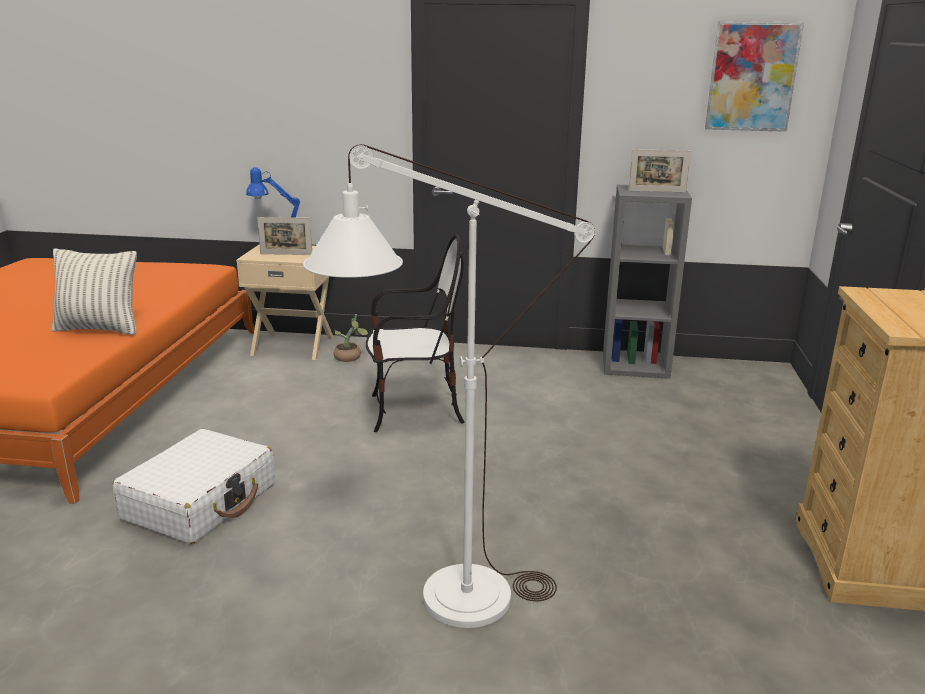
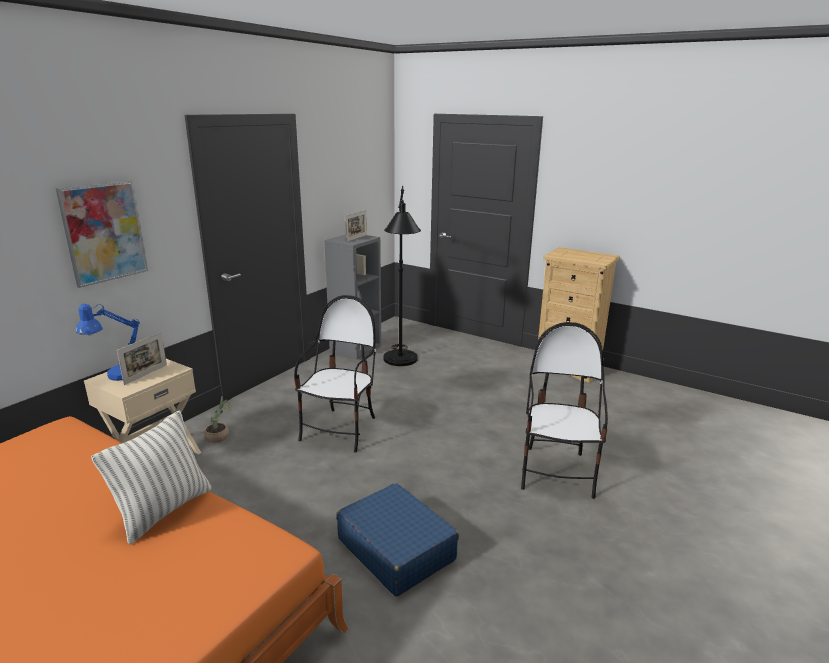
camera: 65 degrees left, 0 degrees up
white suitcase [113,429,275,544] -> blue suitcase [337,483,459,597]
white floor lamp [303,144,595,628] -> chair [521,322,608,499]
picture [705,21,804,132] -> picture moved to [56,180,148,288]
none -> black floor lamp [383,186,421,366]

